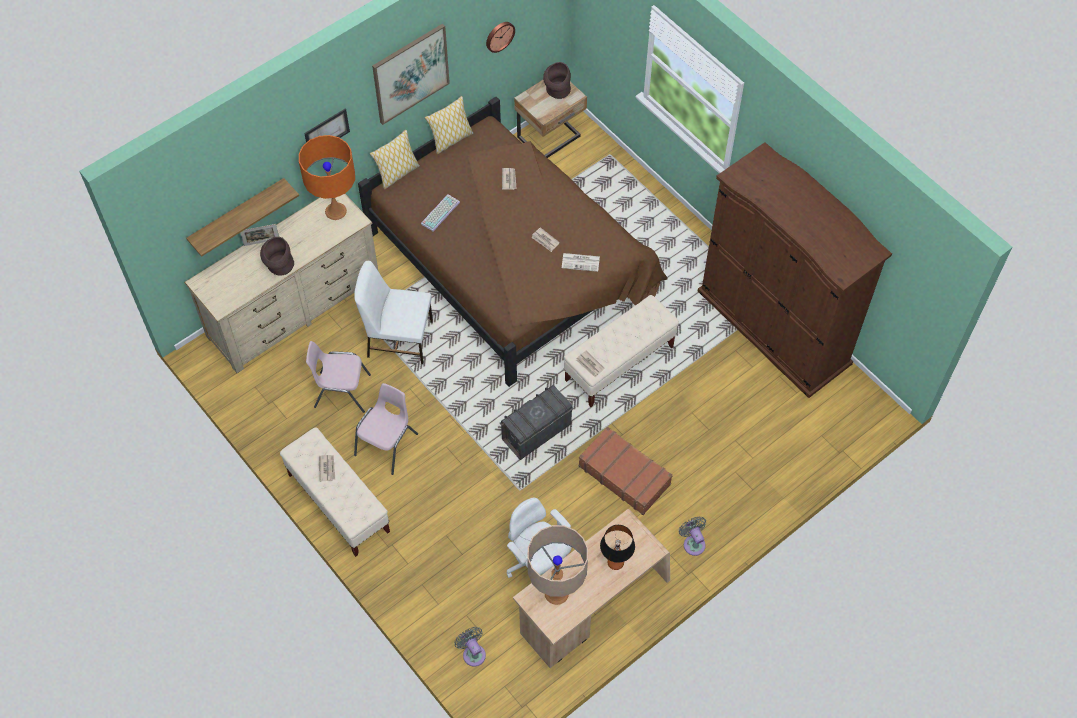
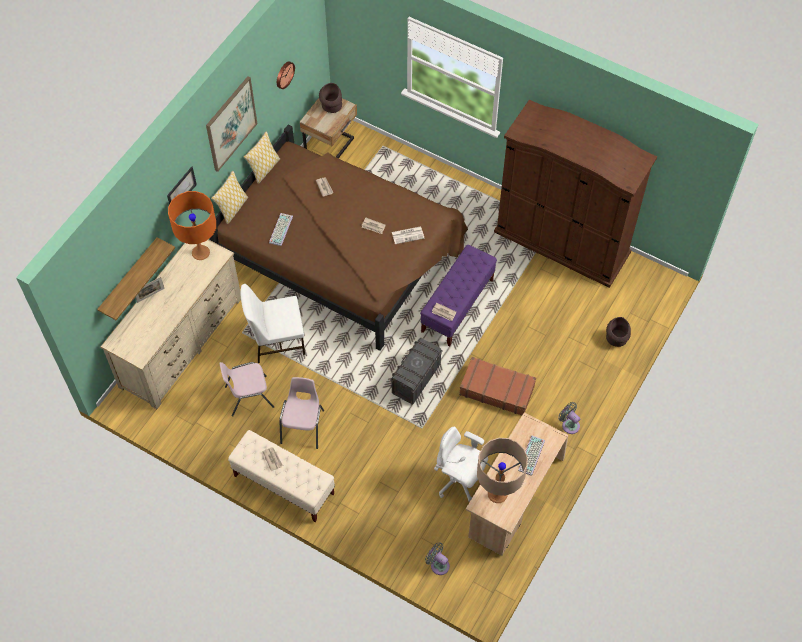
camera: 20 degrees left, 0 degrees up
brown vase [260,237,294,276] -> brown vase moved to [606,317,631,347]
beige bench [564,295,679,407] -> purple bench [420,245,497,346]
table lamp [600,525,635,570] -> keyboard [518,436,545,476]

